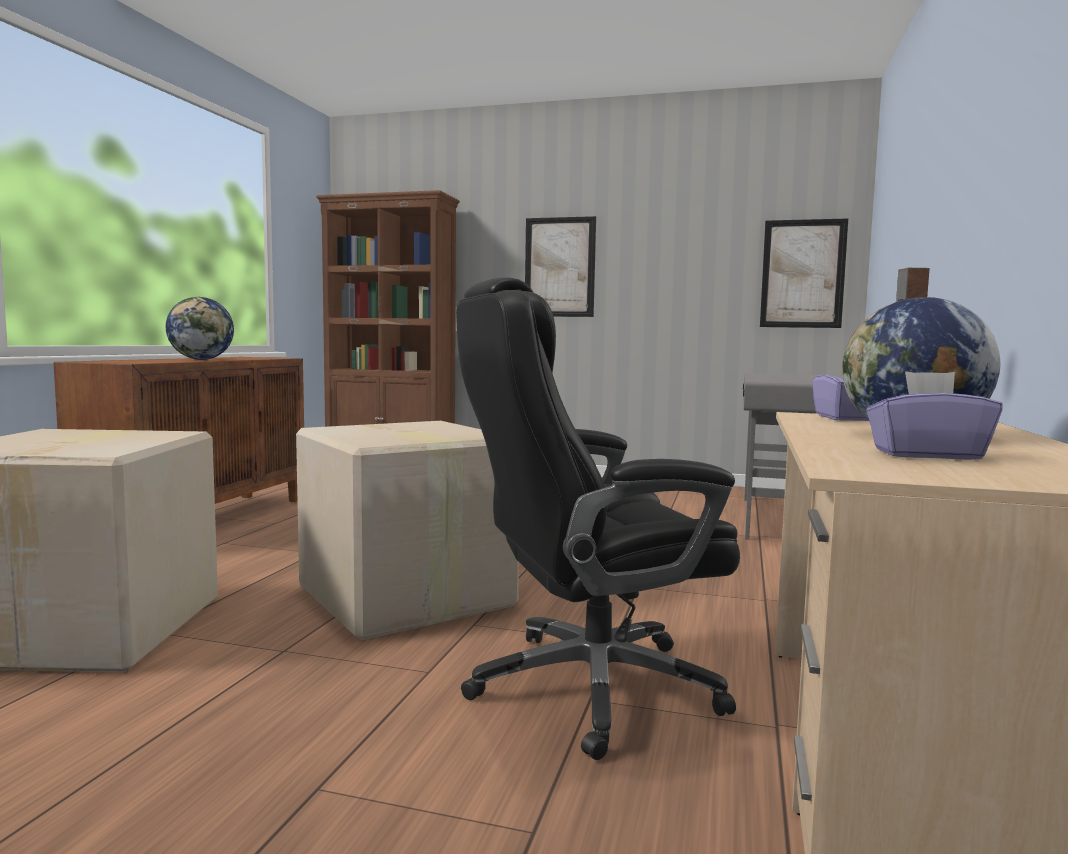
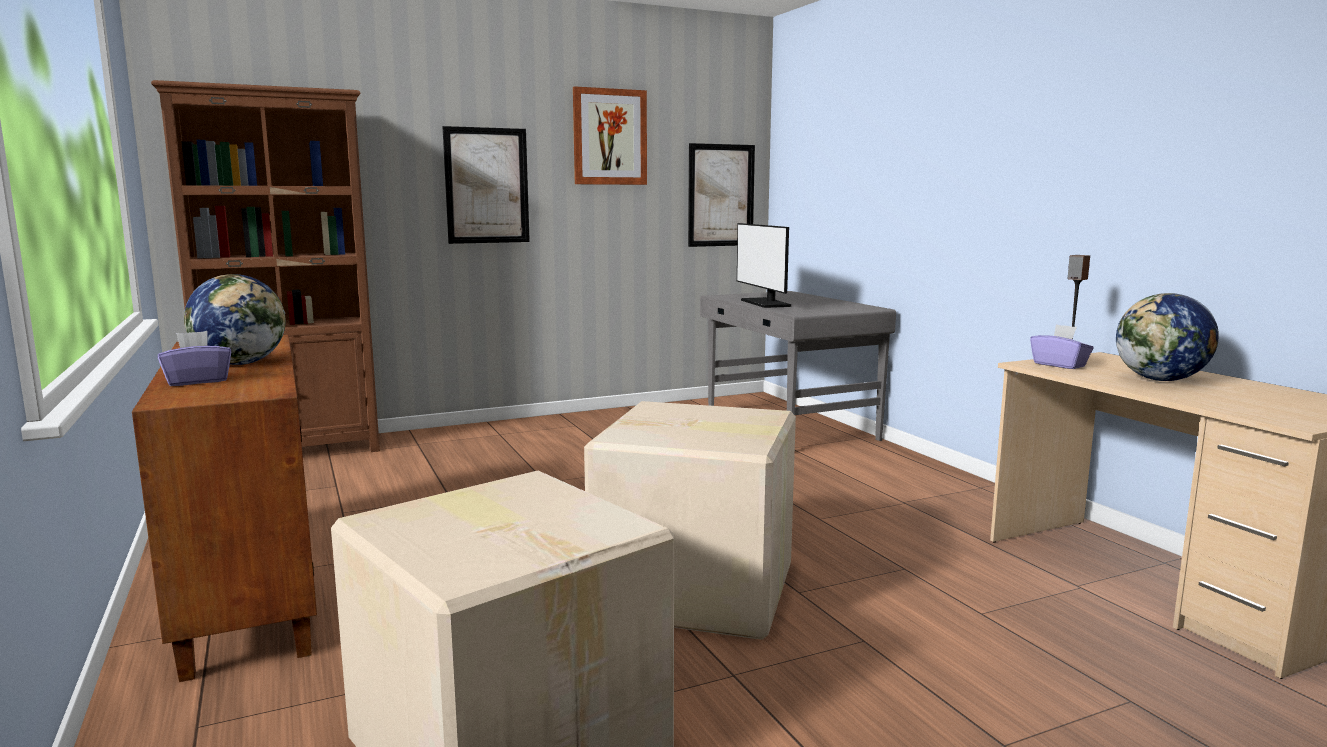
camera: 40 degrees left, 5 degrees up
black office chair [456,277,740,760] -> none
purple tissue box [866,371,1003,460] -> purple tissue box moved to [158,331,231,386]
none -> picture [573,86,647,185]
none -> monitor [737,223,791,308]

